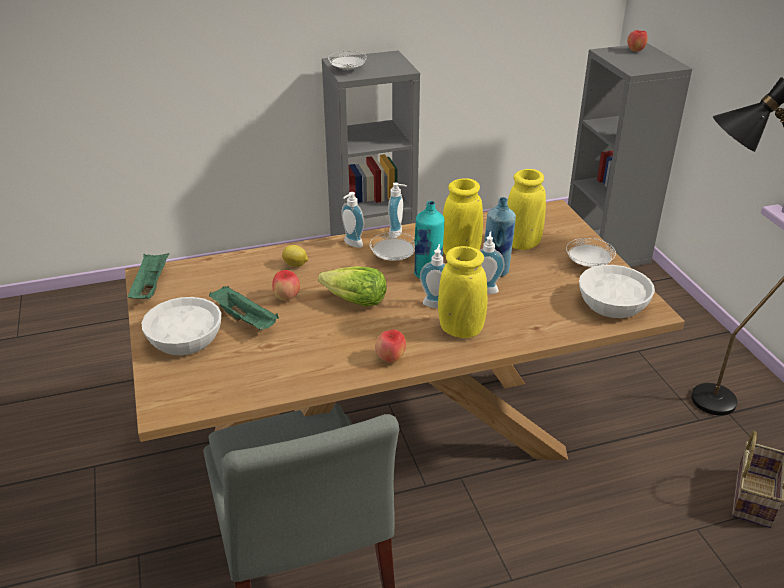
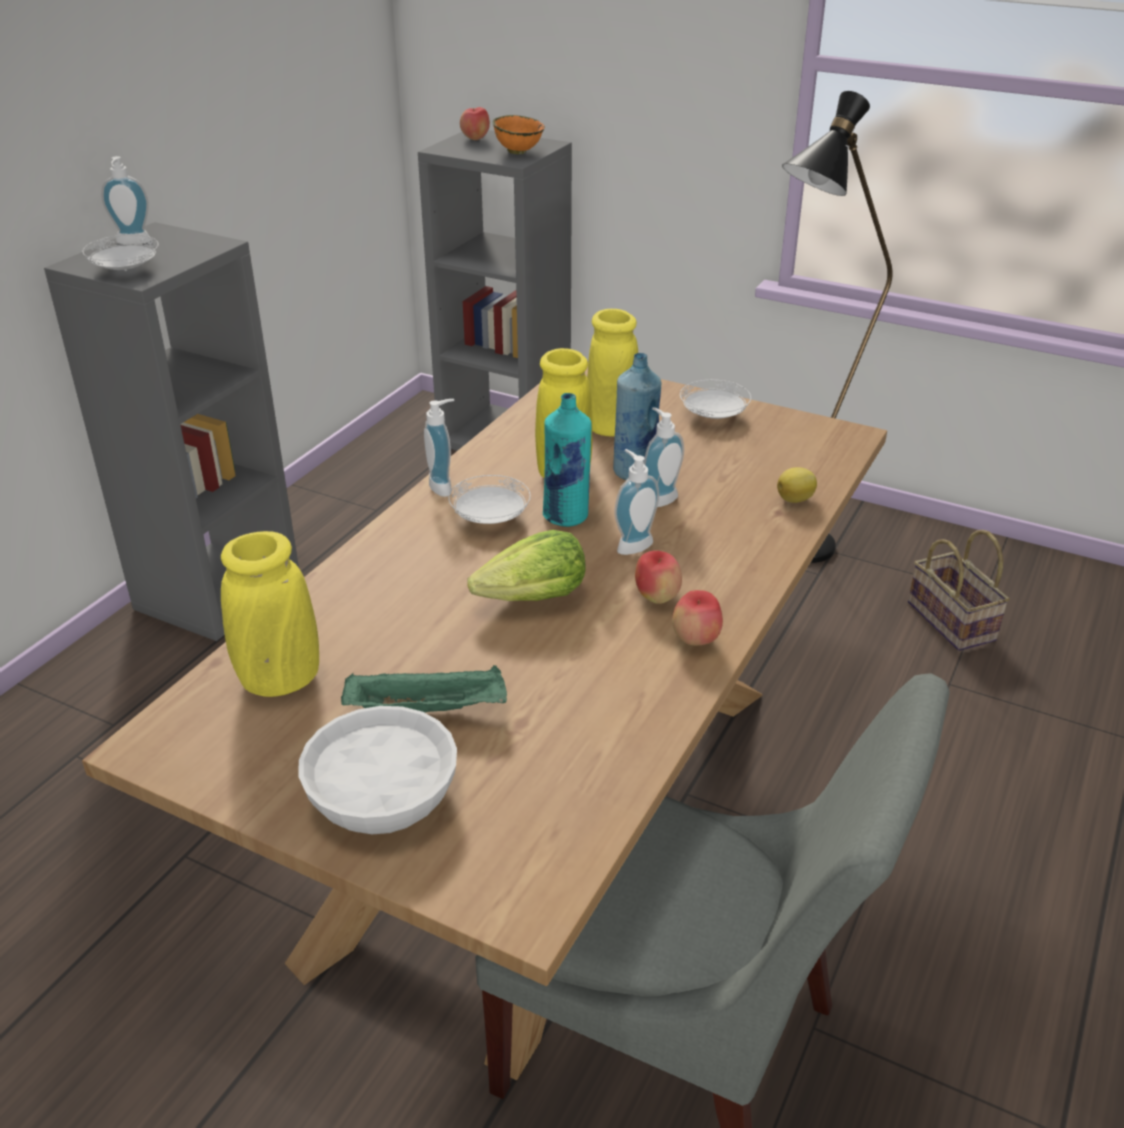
camera: 45 degrees left, 0 degrees up
green tray [128,253,169,299] -> none
apple [272,270,300,301] -> apple moved to [635,550,682,604]
lemon [282,245,308,267] -> lemon moved to [777,467,817,503]
soap dispenser [341,192,364,248] -> soap dispenser moved to [101,156,151,244]
yellow vase [438,246,487,338] -> yellow vase moved to [221,531,319,697]
white bowl [579,265,655,318] -> none
none -> orange bowl [493,115,545,154]

